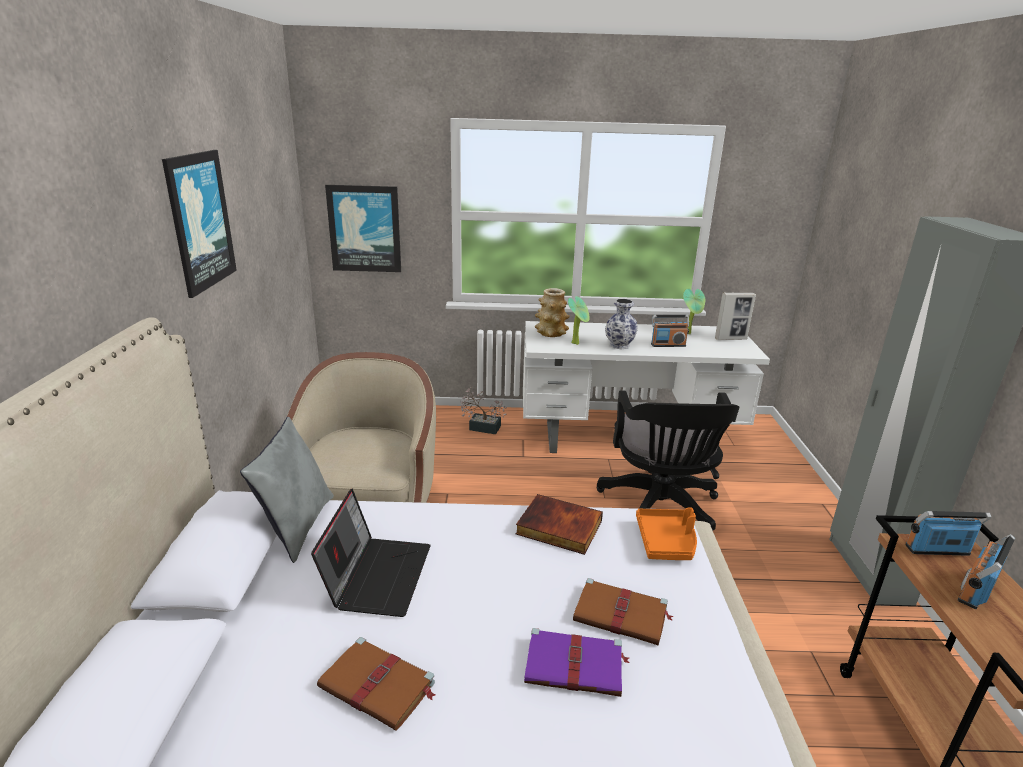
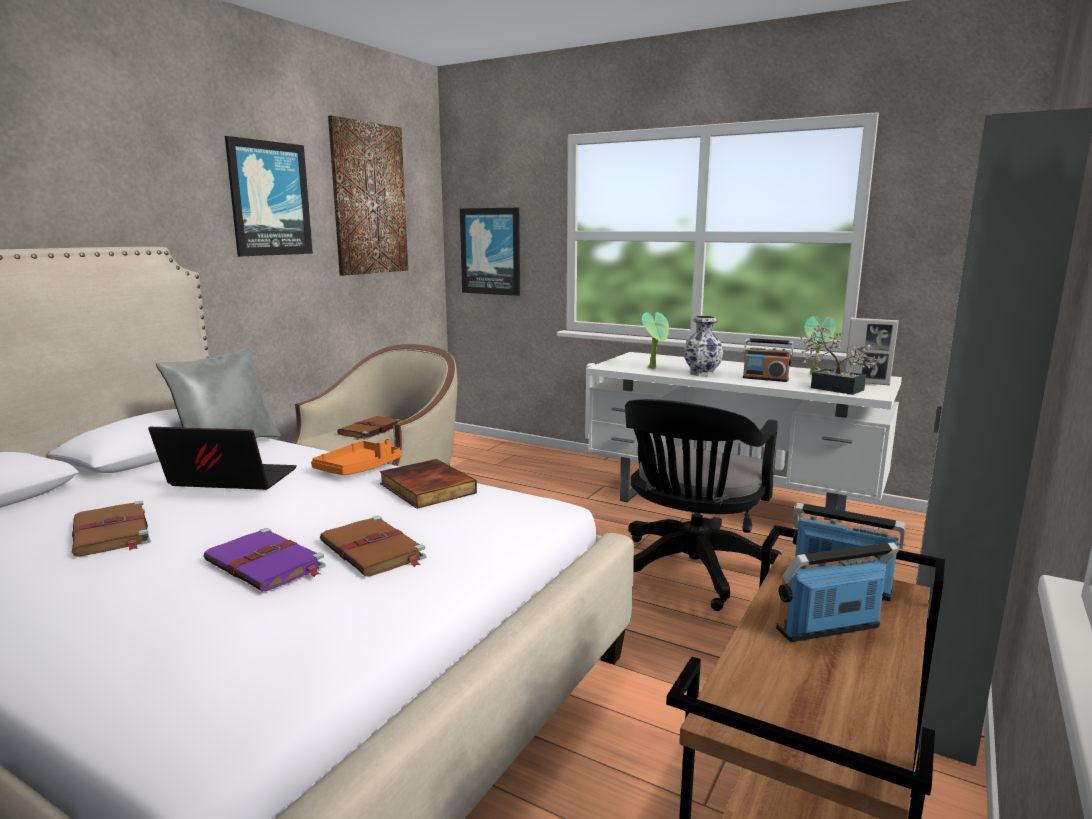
camera: 30 degrees right, 10 degrees down
laptop [311,489,431,617] -> laptop turned 120 degrees counterclockwise [148,427,297,490]
potted plant [461,387,506,434] -> potted plant moved to [800,325,877,395]
vase [535,288,570,337] -> none
orange tray [636,508,697,560] -> orange tray moved to [311,439,402,475]
none -> picture [328,115,408,276]
none -> brown book [337,416,401,440]

